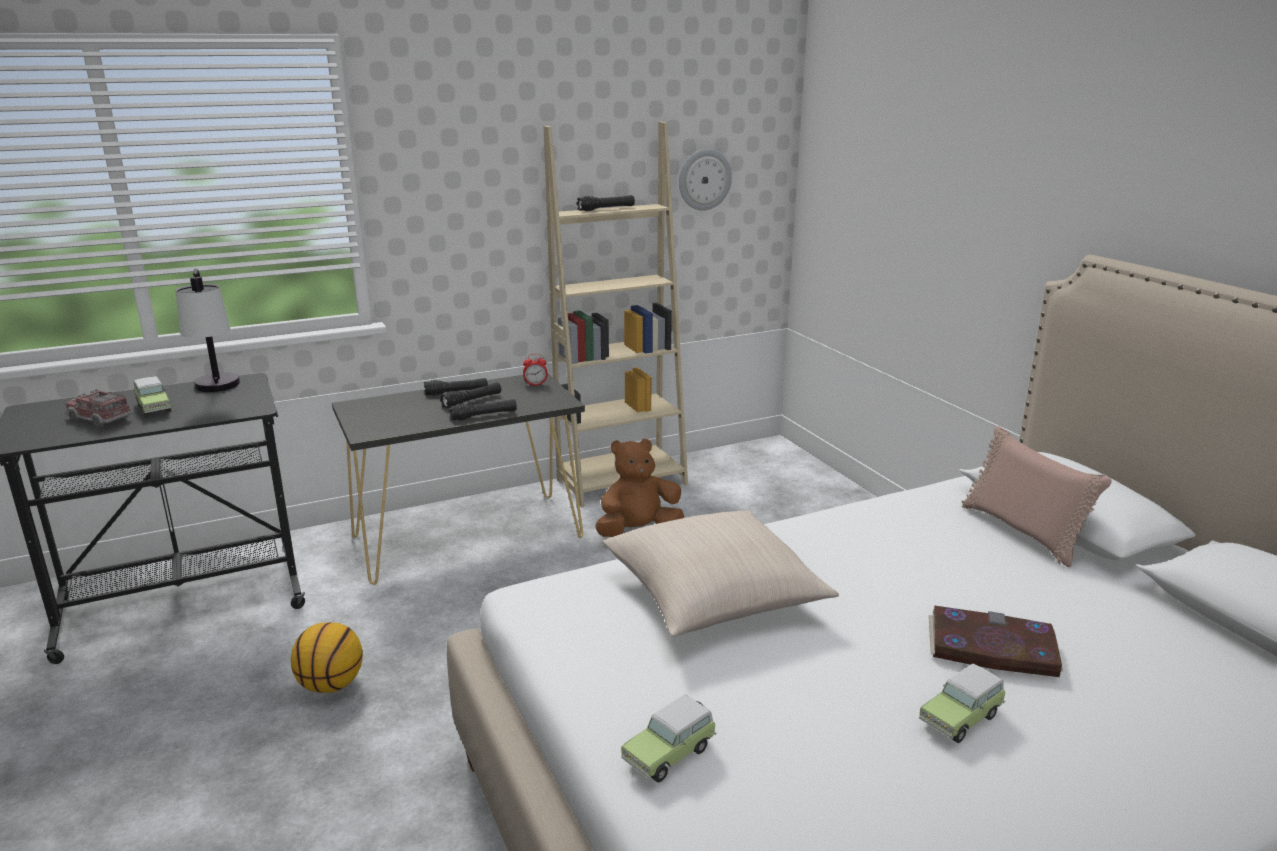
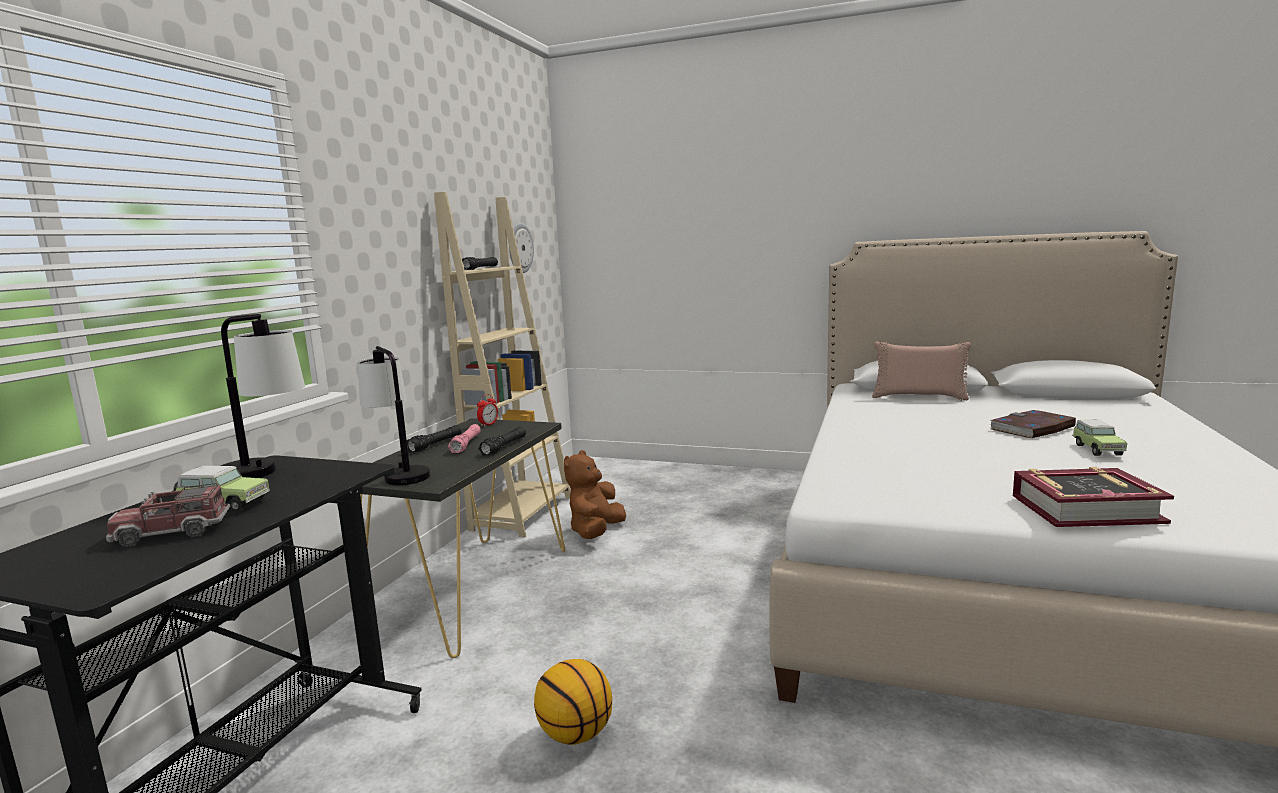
camera: 45 degrees left, 10 degrees down
black flashlight [440,382,501,409] -> pink flashlight [448,424,481,453]
beige pillow [603,510,839,637] -> none
toy car [621,695,716,783] -> book [1013,467,1174,527]
none -> table lamp [358,346,430,485]

